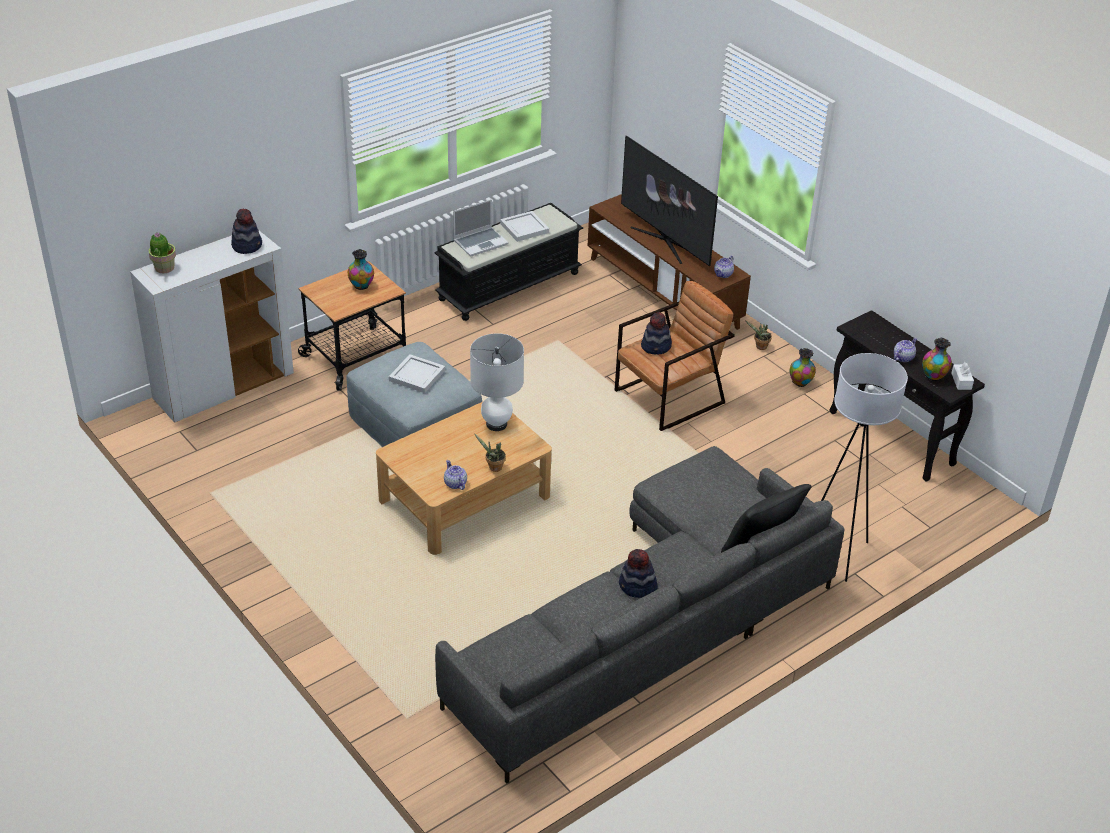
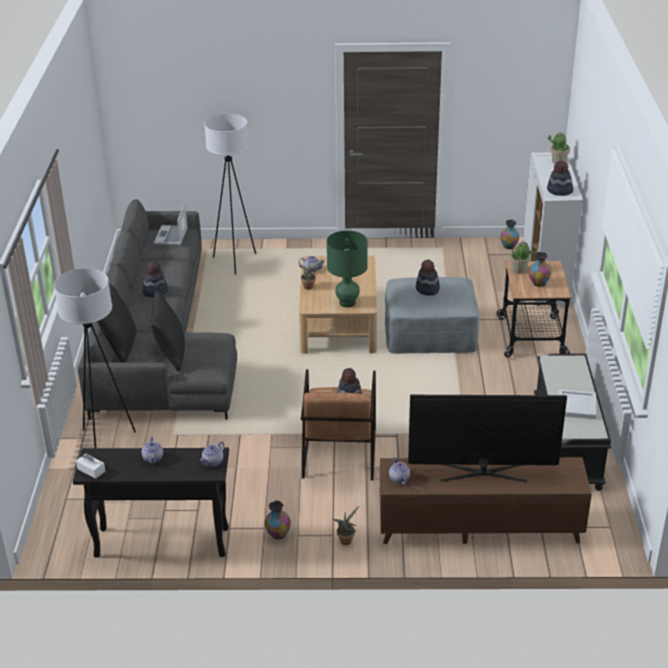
camera: 130 degrees right, 5 degrees down
white tray [389,354,445,393] -> hat [416,260,440,296]
laptop [453,199,508,256] -> laptop moved to [154,203,188,245]
white table lamp [470,333,524,431] -> green table lamp [327,231,367,307]
vase [922,338,952,381] -> vase moved to [500,220,519,249]
none -> black pillow [151,291,185,371]
none -> teapot [200,441,224,467]
none -> white floor lamp [204,114,256,275]
none -> potted plant [510,241,536,274]

